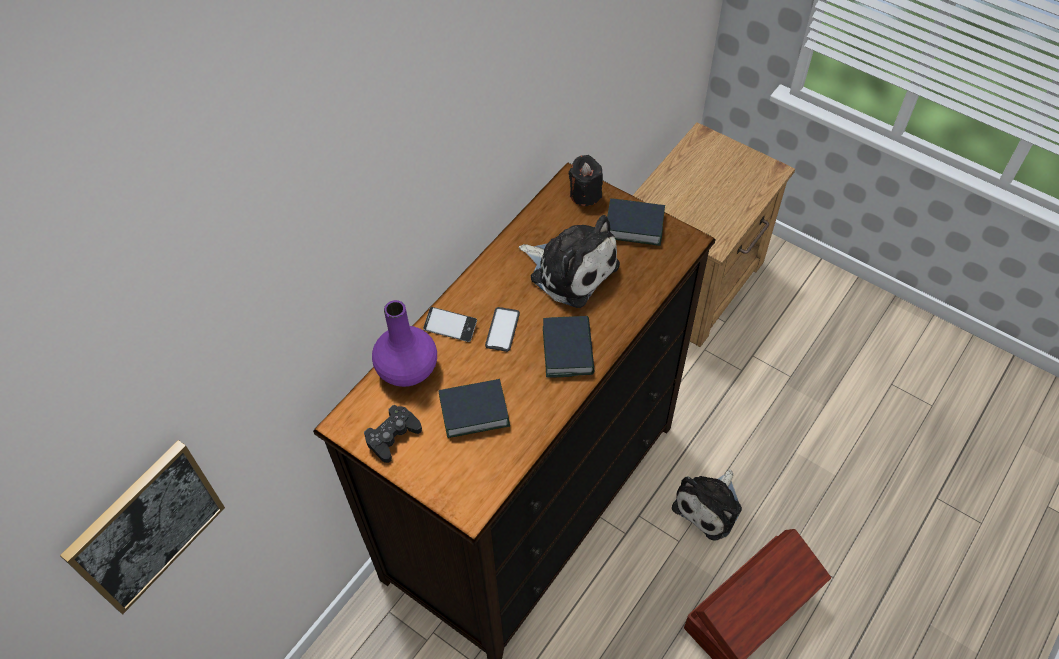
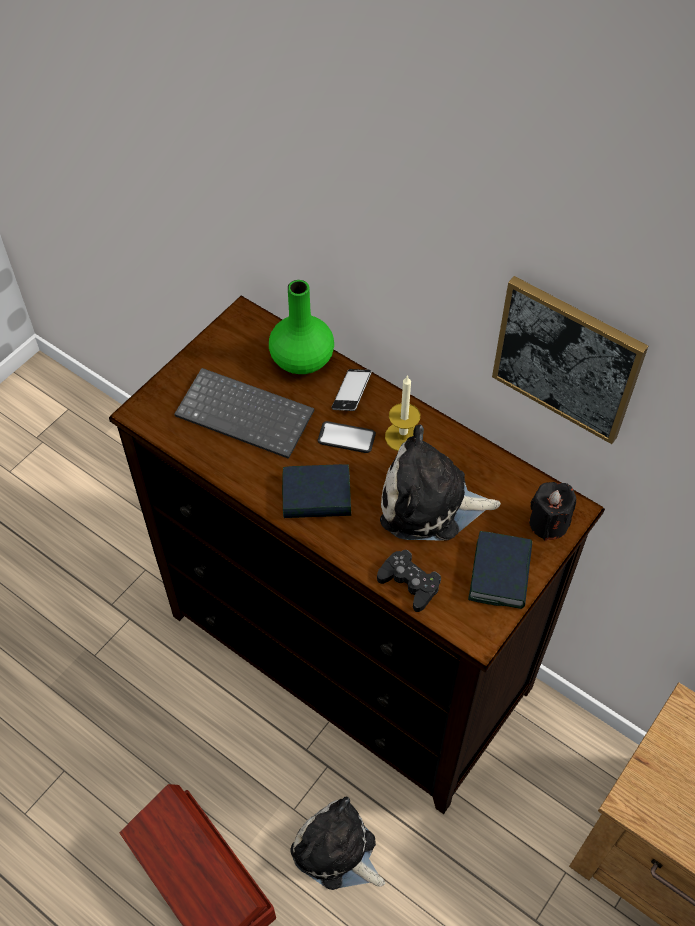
camera: 90 degrees right, 0 degrees up
picture [60,440,225,614] -> picture moved to [492,276,648,444]
black game controller [364,405,422,463] -> black game controller moved to [377,550,441,612]
purple vase [372,300,437,387] -> green vase [269,280,334,374]
book [438,379,510,438] -> keyboard [174,368,314,459]
plush toy [519,215,620,308] -> plush toy turned 60 degrees clockwise [380,425,501,541]
none -> candle [385,375,420,451]

